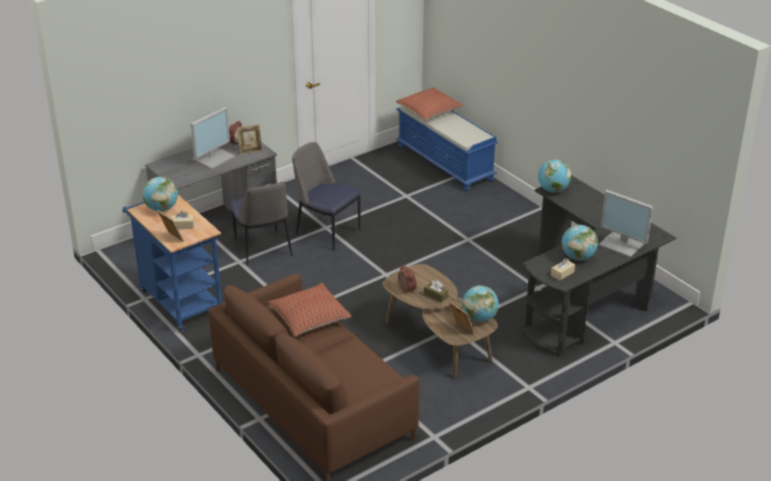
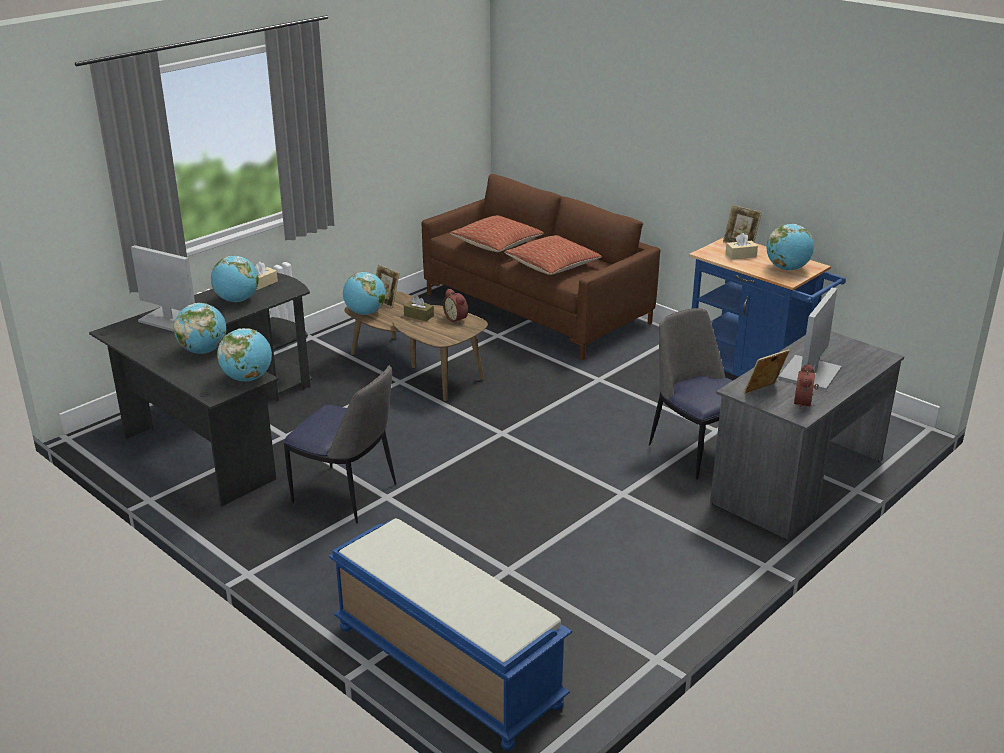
camera: 170 degrees right, 5 degrees down
chair [292,142,361,250] -> chair moved to [283,365,396,523]
pillow [396,87,463,120] -> pillow moved to [450,215,544,252]
none -> globe [174,303,226,354]

